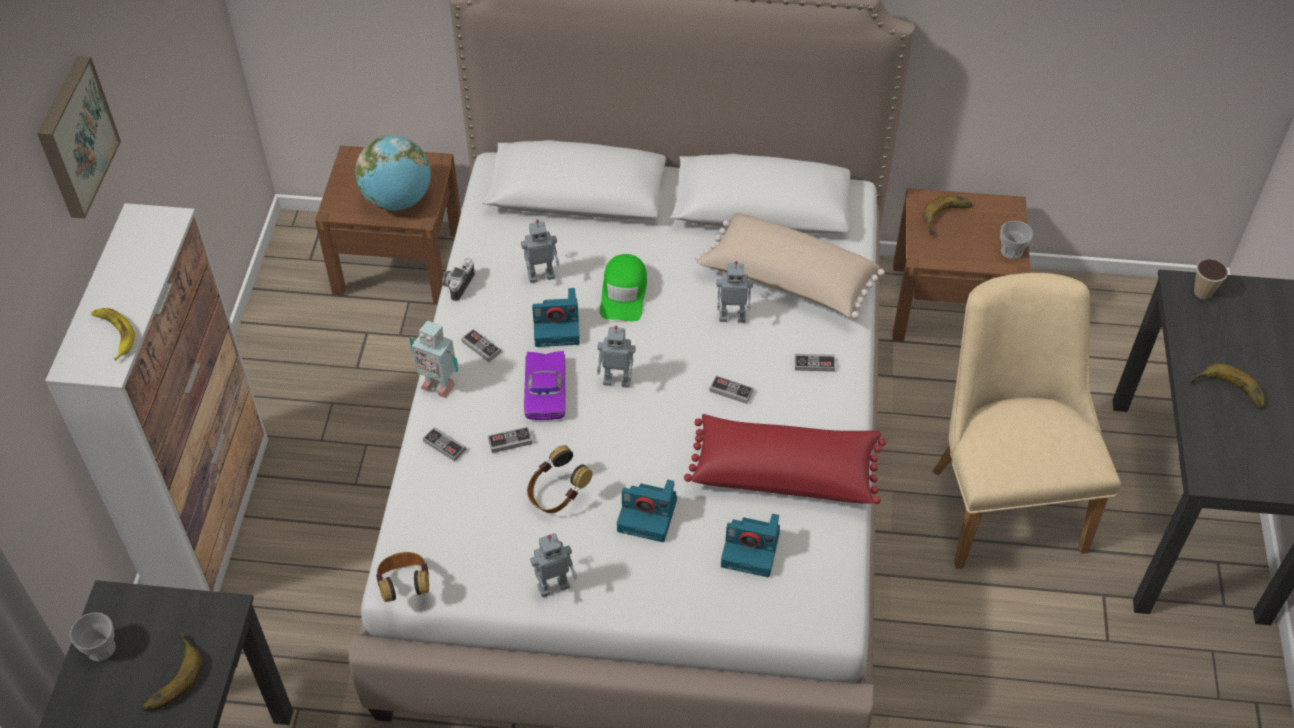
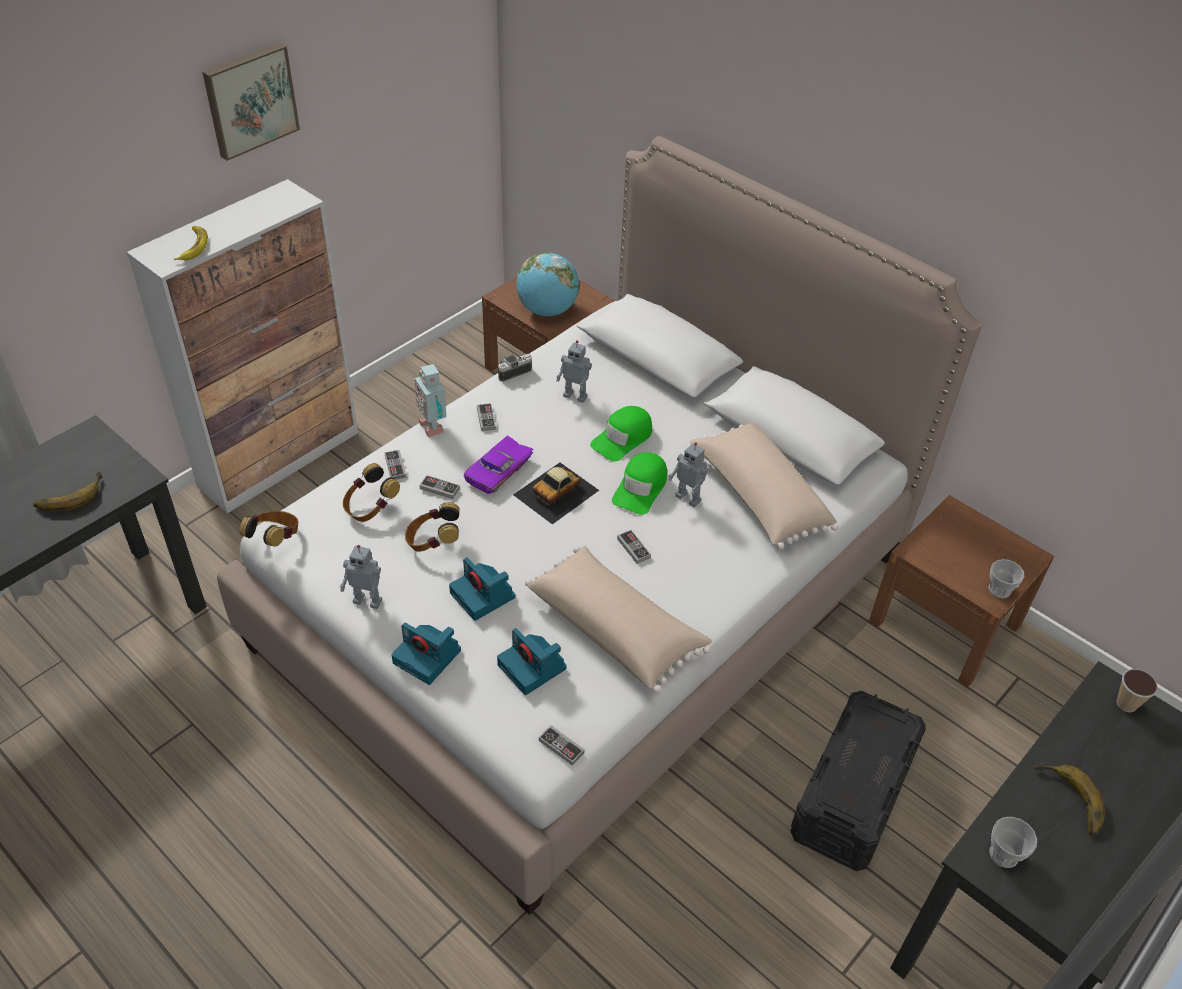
camera: 35 degrees right, 5 degrees down
cup [70,612,116,661] -> cup moved to [990,817,1037,868]
camera [532,288,580,347] -> camera moved to [391,623,461,685]
toy robot [597,326,636,388] -> toy car [513,463,599,524]
red pillow [684,414,886,504] -> beige pillow [525,546,712,693]
game controller [795,354,835,372] -> game controller moved to [539,725,585,766]
banana [922,195,972,235] -> none
beige chair [933,273,1121,569] -> black storage box [790,691,926,872]
none -> headphones [343,463,400,522]
none -> green cap [612,452,667,515]

